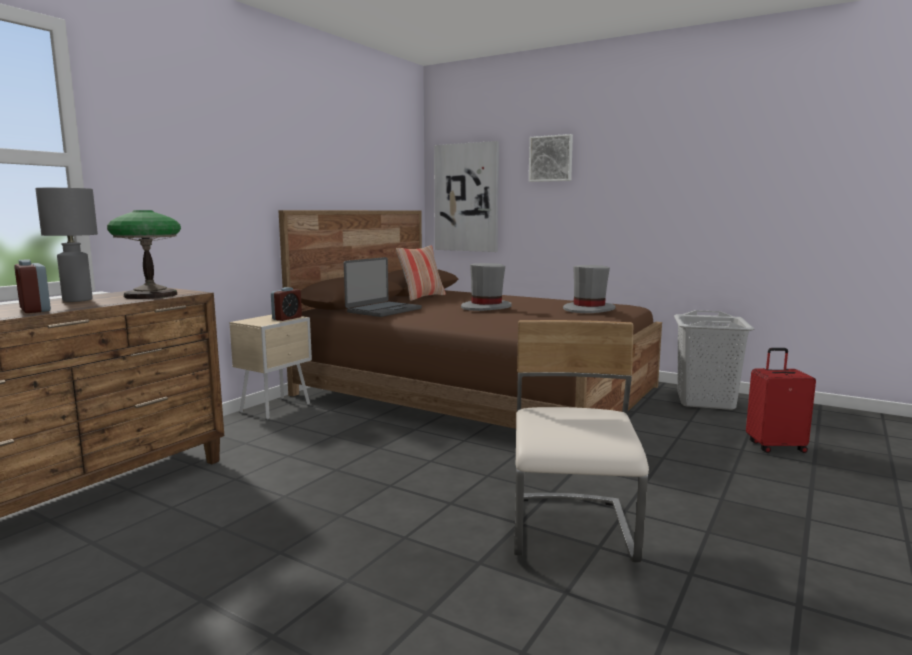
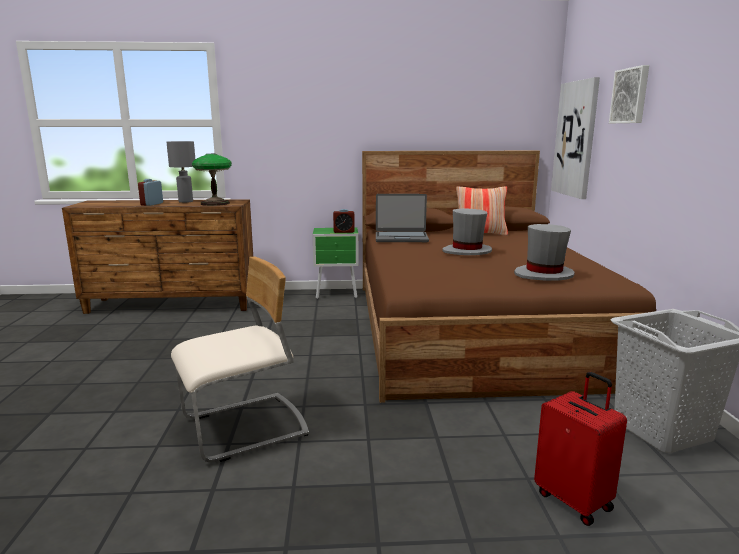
camera: 55 degrees right, 5 degrees up
beige nightstand [229,315,312,420] -> green nightstand [313,228,359,299]

